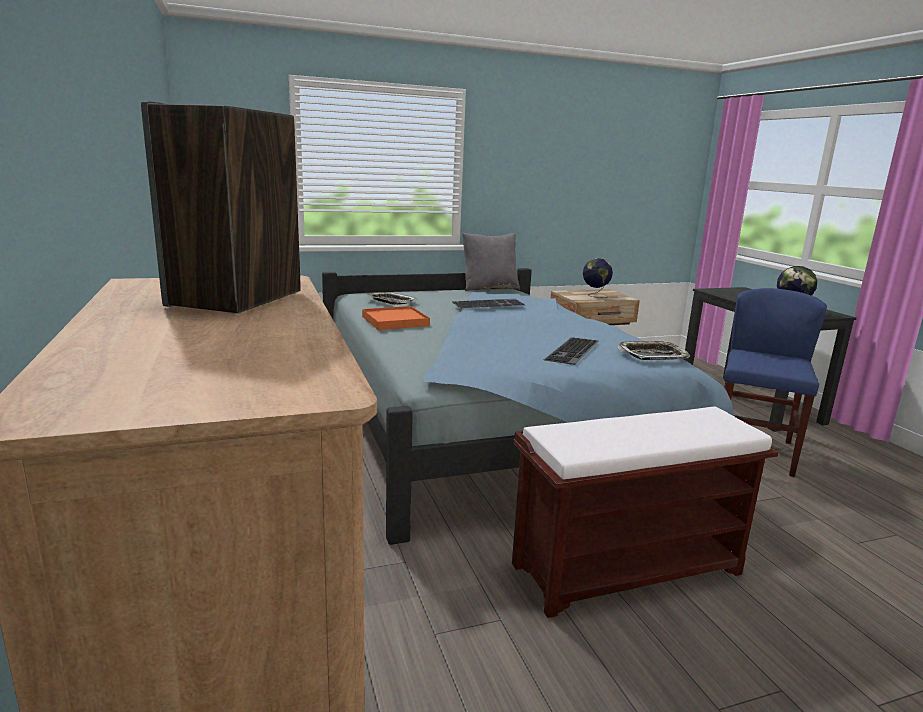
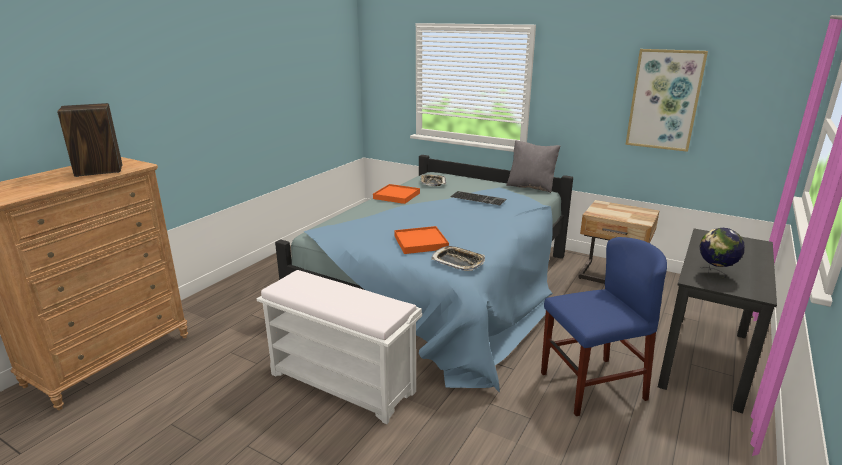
camera: 50 degrees right, 5 degrees up
brown bench [512,406,779,618] -> white bench [257,270,422,424]
keyboard [544,337,599,365] -> orange tray [394,226,449,254]
globe [583,258,613,298] -> none
none -> picture [625,49,708,152]

